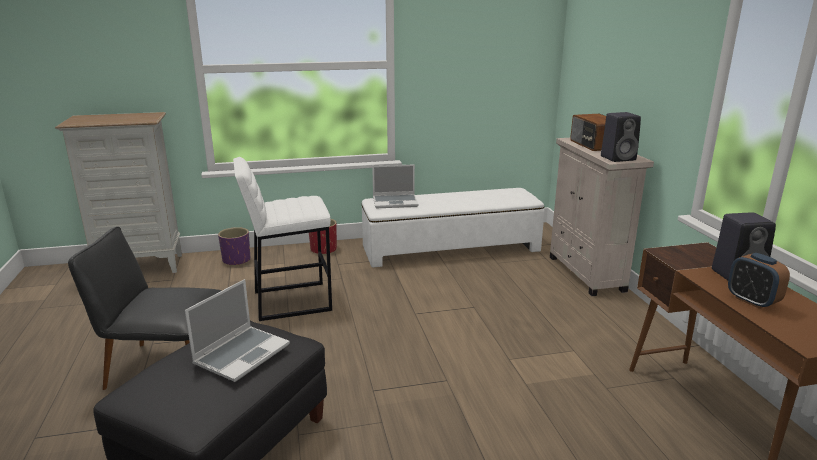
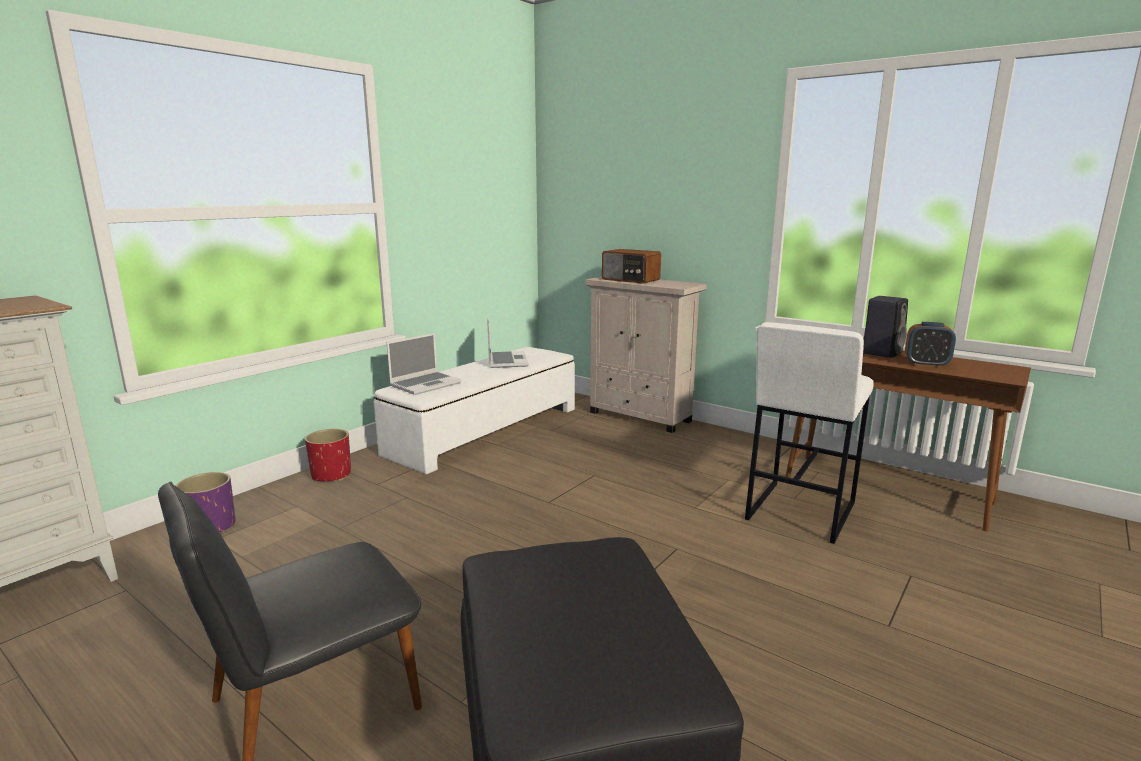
camera: 40 degrees left, 5 degrees down
laptop [185,279,290,382] -> laptop moved to [487,318,529,368]
white stool [233,157,332,321] -> white stool moved to [745,322,874,544]
black speaker [601,112,641,162] -> none

